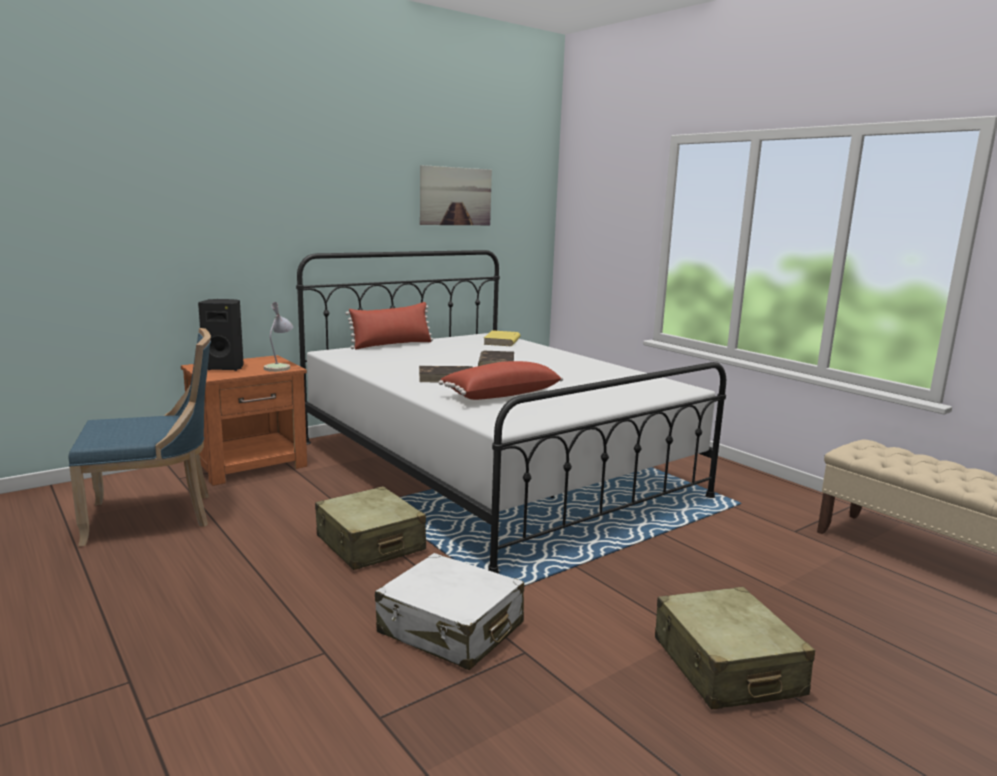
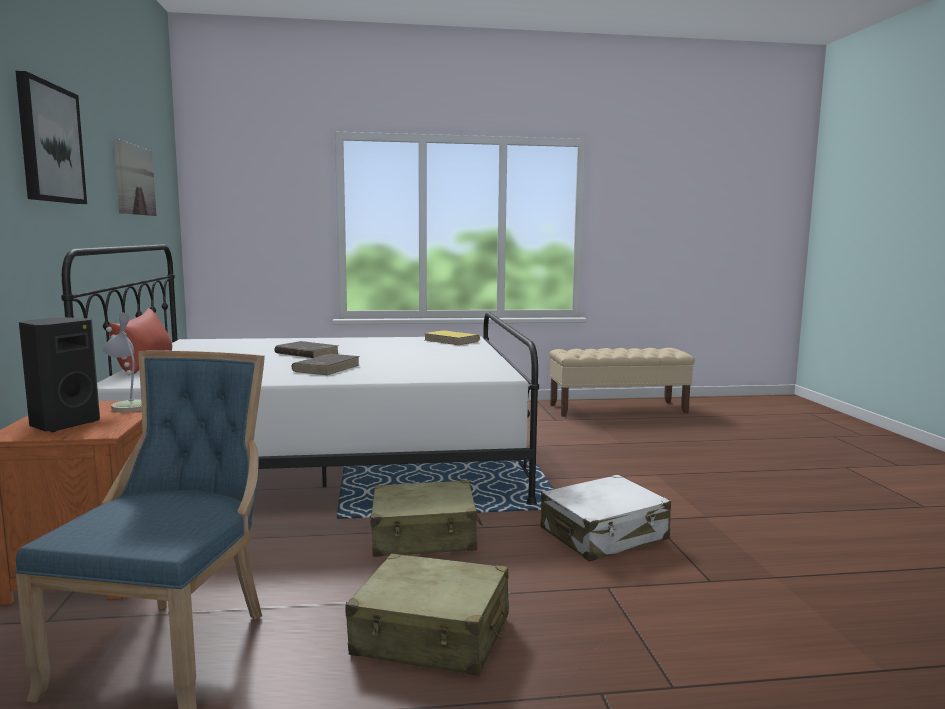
camera: 60 degrees left, 5 degrees down
red pillow [439,361,563,400] -> none
yellow book [483,330,521,346] -> yellow book moved to [425,330,480,345]
beige suitcase [655,587,815,710] -> beige suitcase moved to [345,554,509,676]
none -> picture [16,71,87,204]

